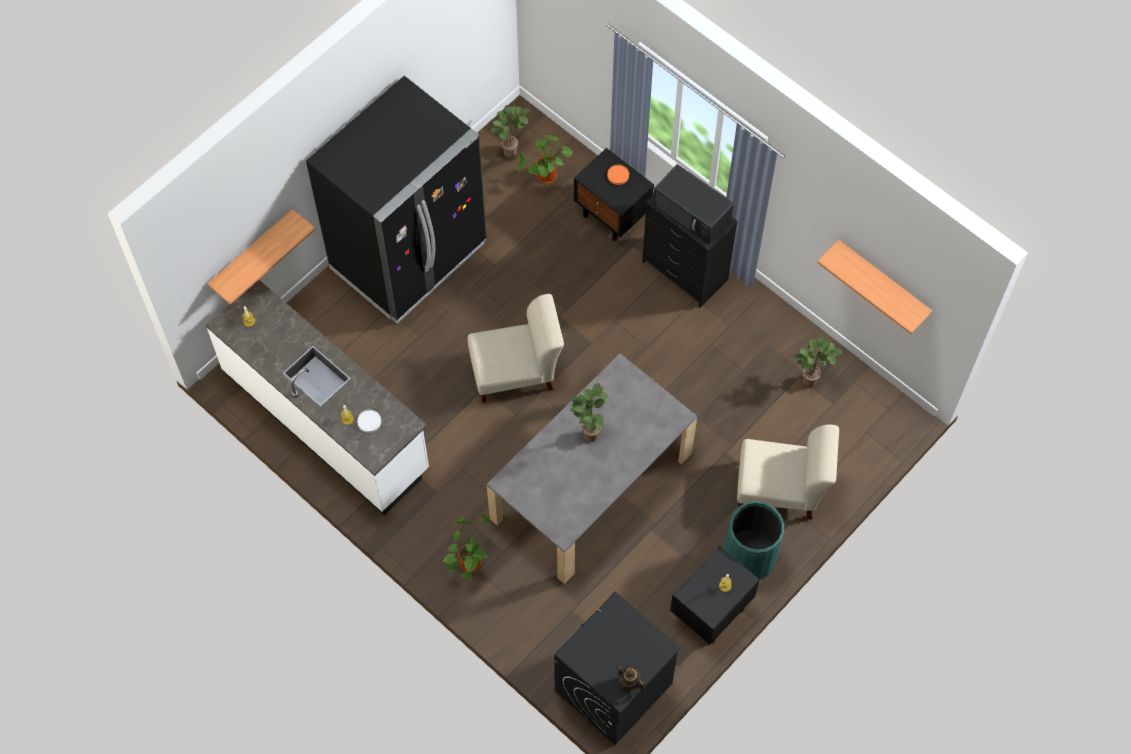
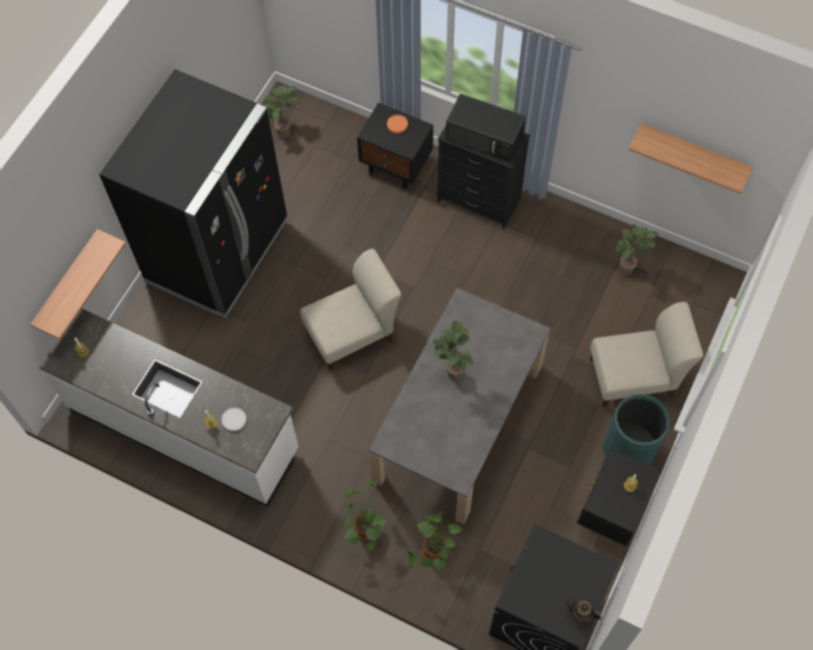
camera: 15 degrees left, 0 degrees up
potted plant [518,135,573,184] -> potted plant moved to [408,511,462,570]

